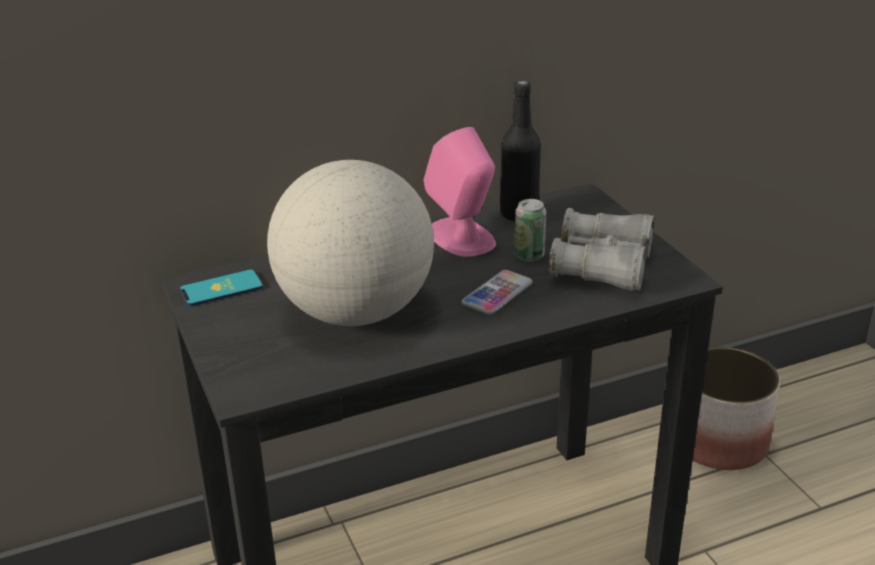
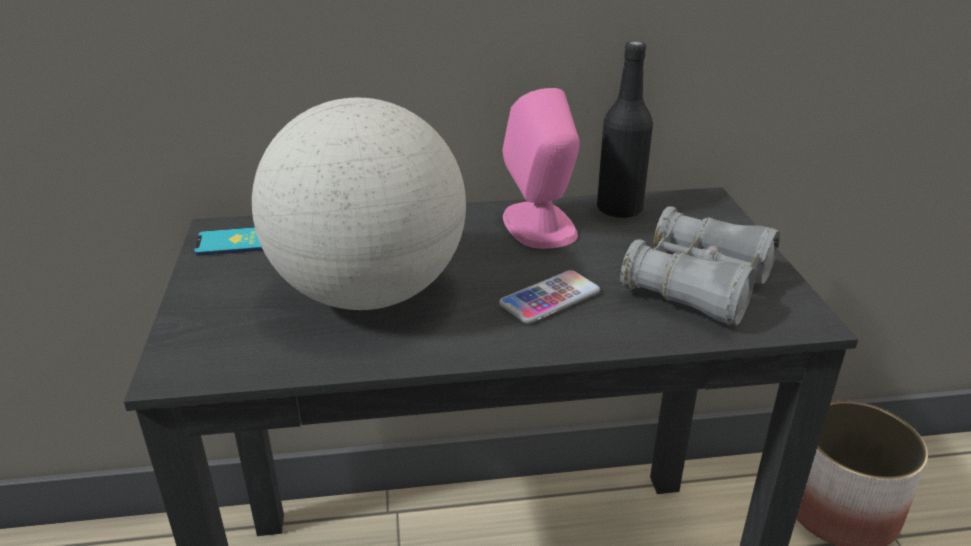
camera: 15 degrees right, 0 degrees up
can [514,199,546,262] -> none

